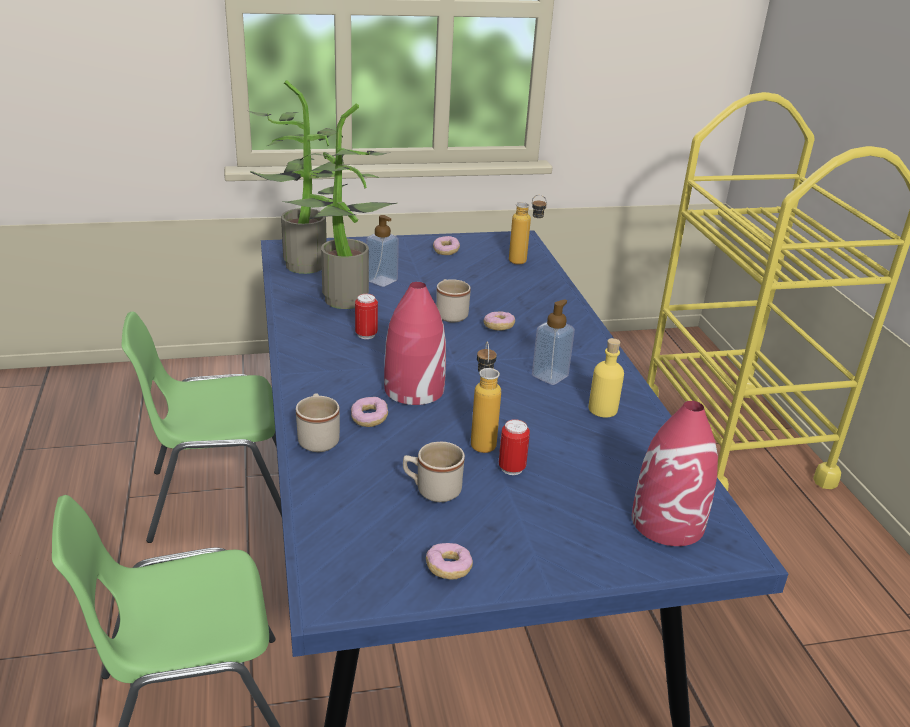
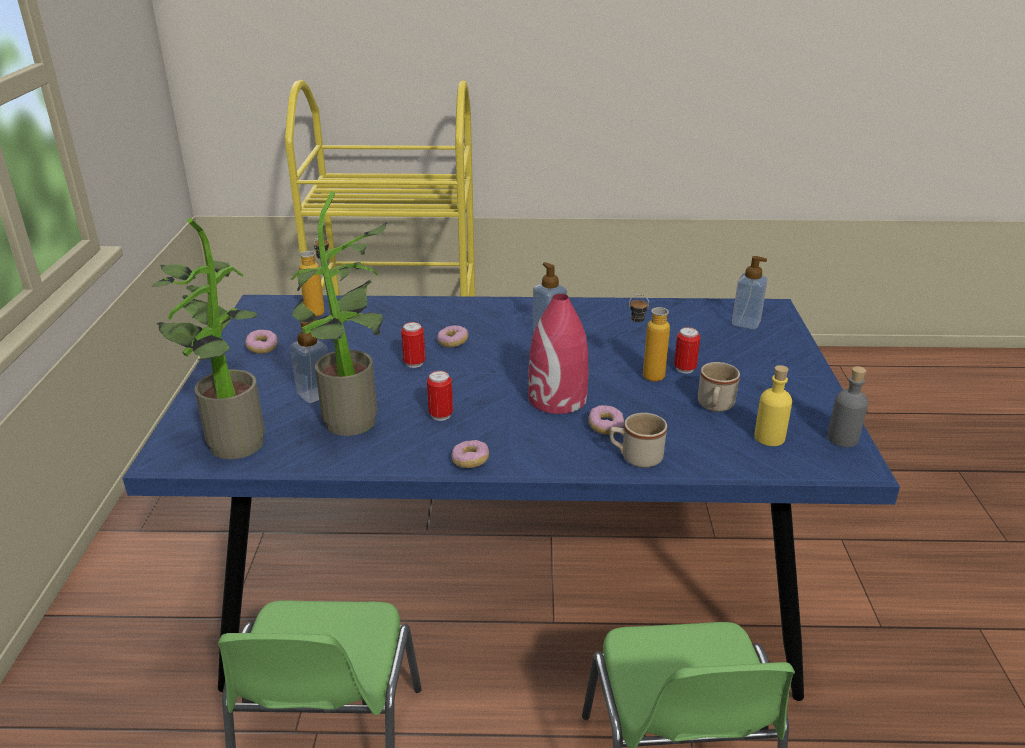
camera: 75 degrees left, 0 degrees up
donut [426,543,473,580] -> donut moved to [452,440,489,468]
beige mug [436,279,471,322] -> can [401,322,426,368]
yellow bottle [588,338,624,418] -> yellow bottle moved to [754,365,792,446]
red vase [632,401,718,546] -> soap dispenser [732,256,768,329]
none -> grey bottle [827,366,868,447]

